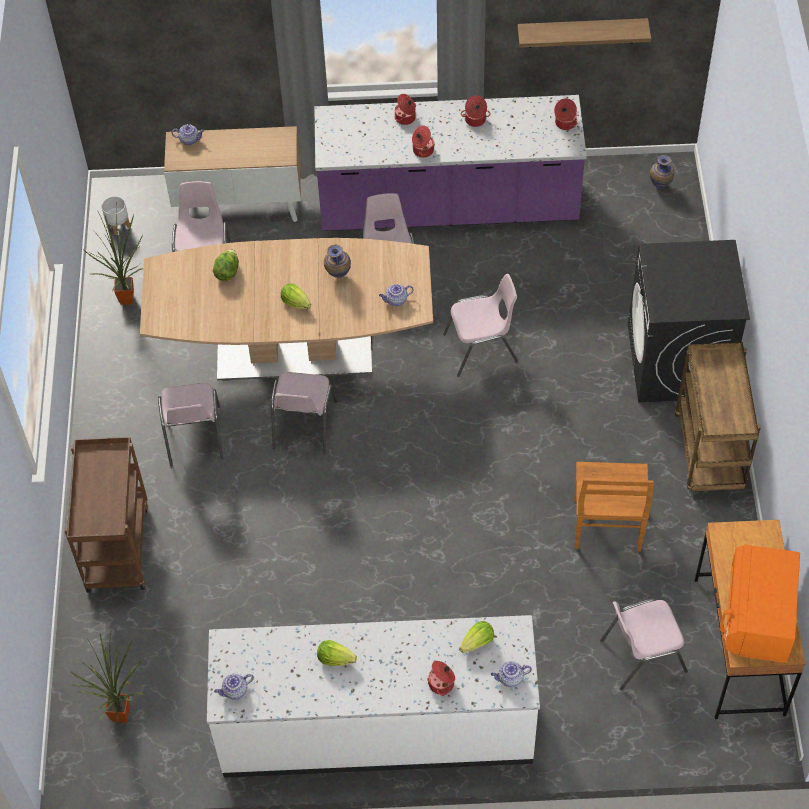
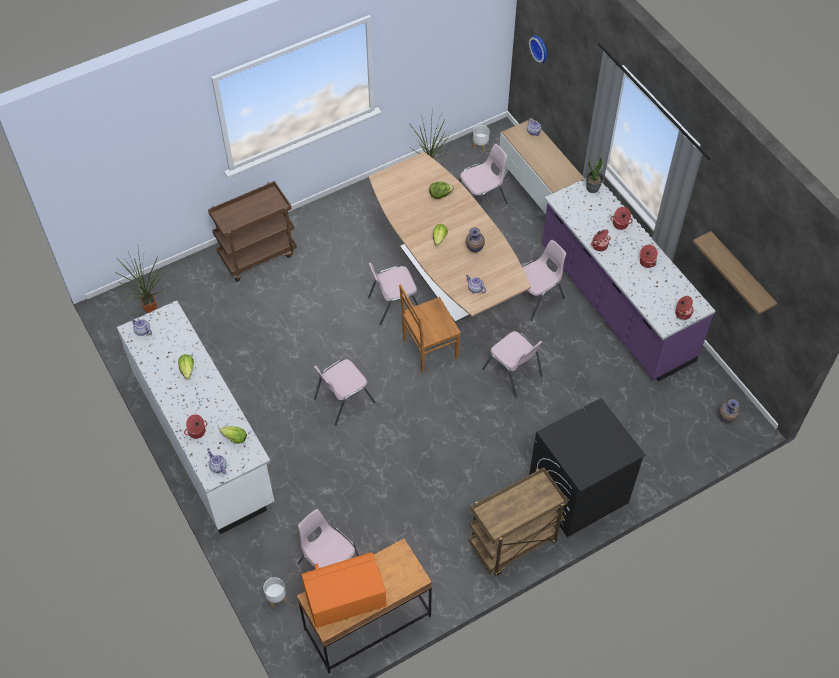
camera: 60 degrees right, 0 degrees up
pink chair [158,383,224,466] -> pink chair moved to [314,359,375,426]
brown chair [575,462,654,552] -> brown chair moved to [399,284,461,373]
none -> white planter [263,577,286,607]
none -> wall clock [529,35,548,63]
none -> potted plant [586,157,604,193]

